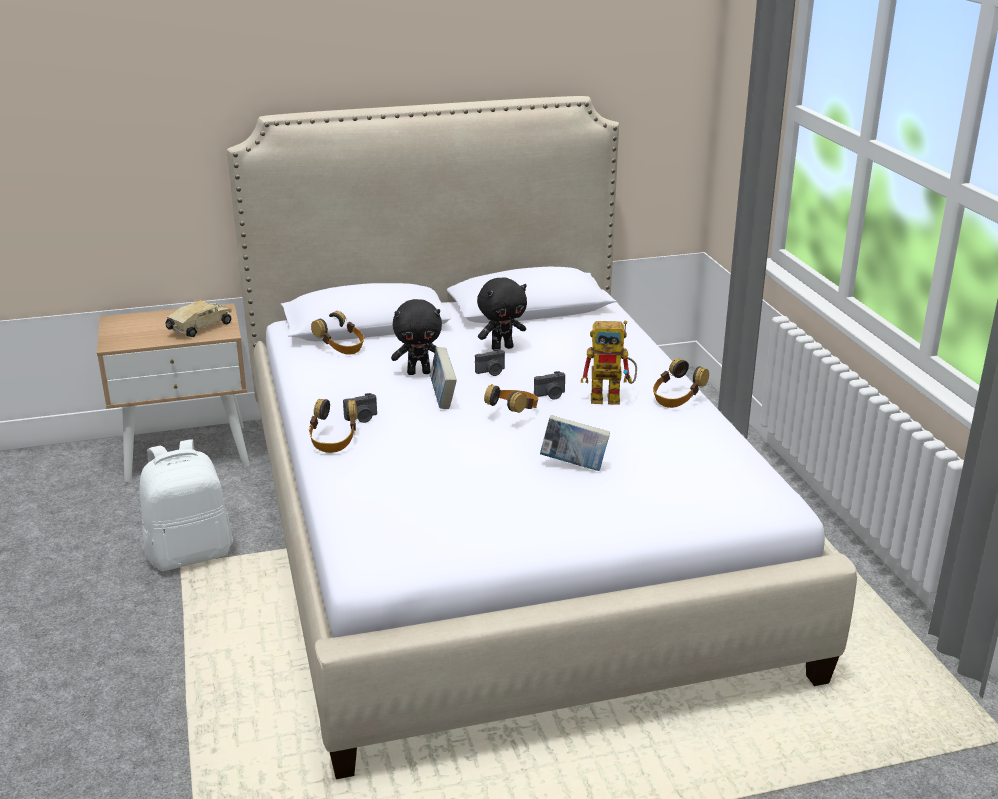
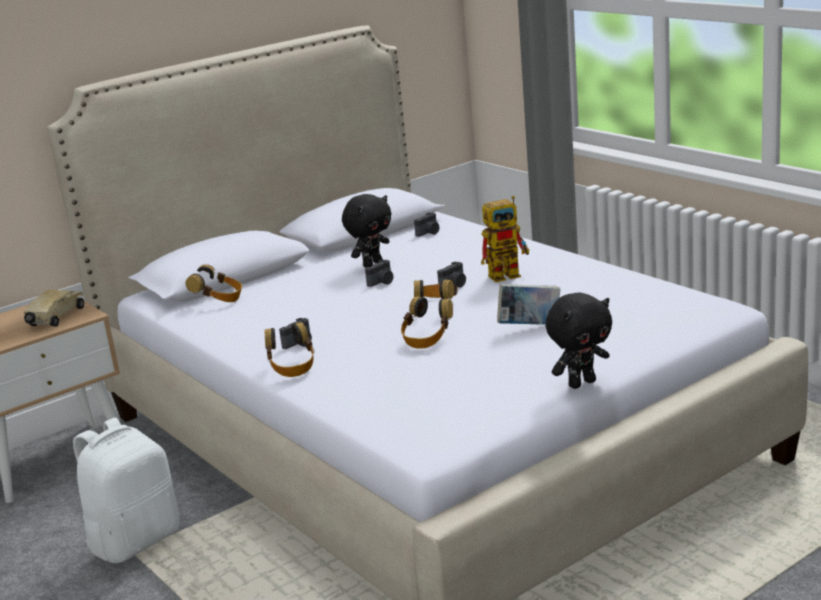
camera: 20 degrees left, 5 degrees down
black plush toy [391,299,442,375] -> black plush toy moved to [545,292,612,389]
book [430,347,457,409] -> none
headphones [653,358,709,408] -> headphones moved to [401,296,453,349]
none -> camera [414,212,439,237]

